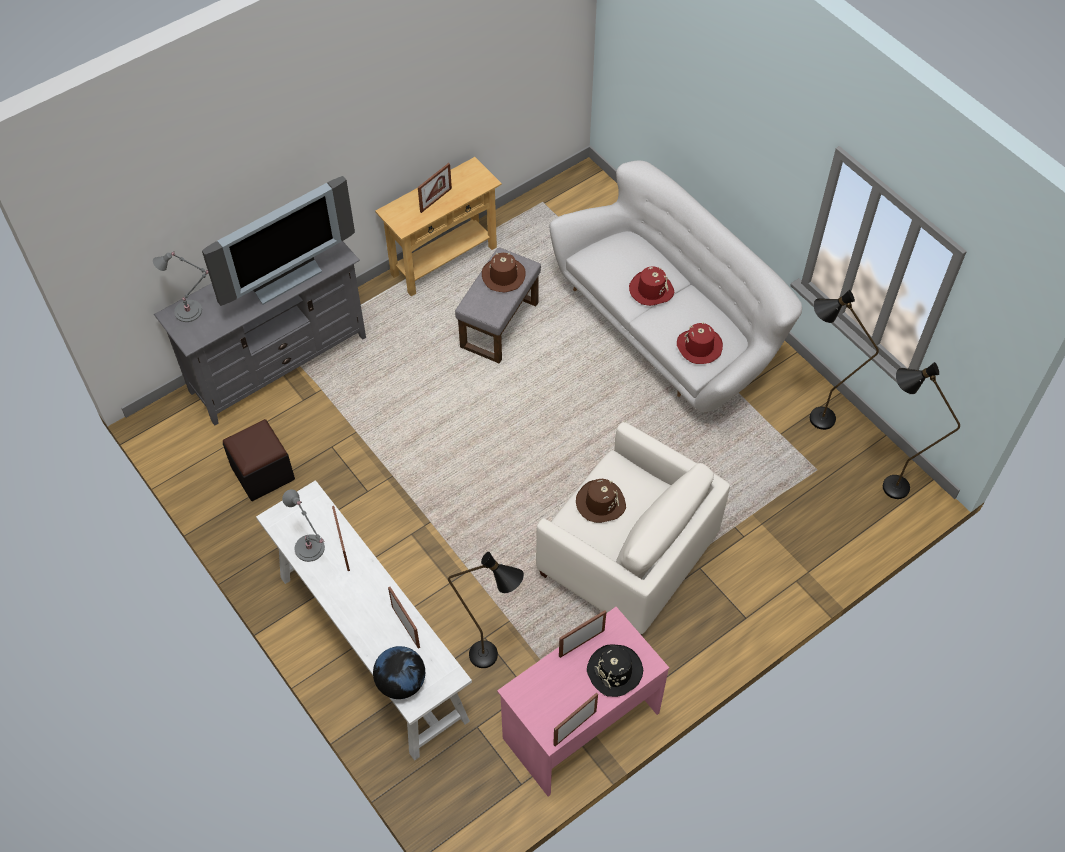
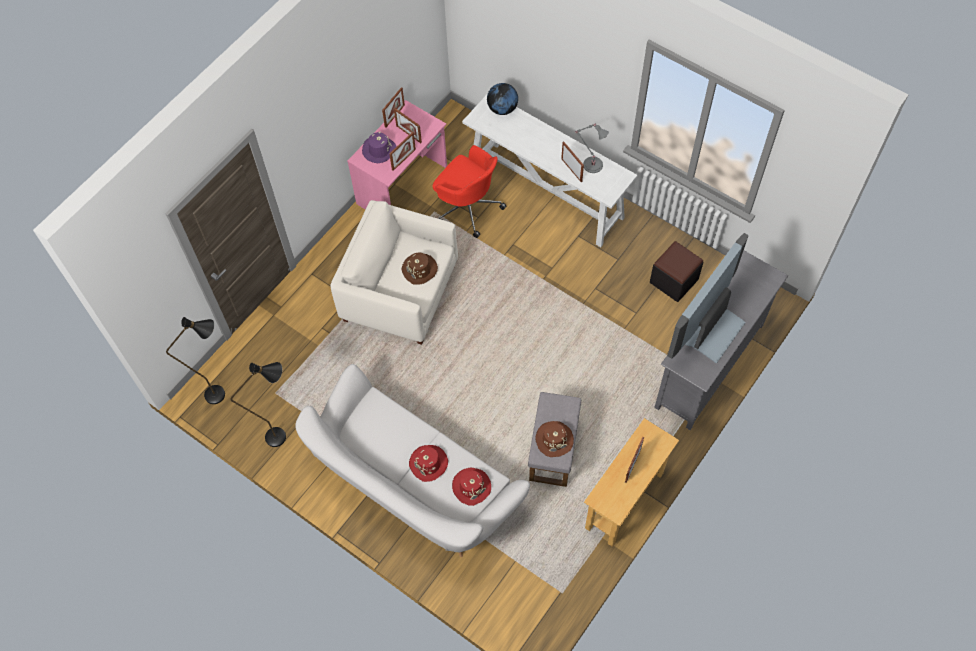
camera: 165 degrees right, 5 degrees up
grey table lamp [153,251,208,322] -> none
picture frame [388,587,420,649] -> picture frame moved to [394,108,422,143]
black floor lamp [448,552,524,668] -> red office chair [433,145,506,238]
black hat [587,644,643,697] -> purple hat [362,132,397,163]
red hat [677,322,723,364] -> red hat moved to [452,467,491,506]

